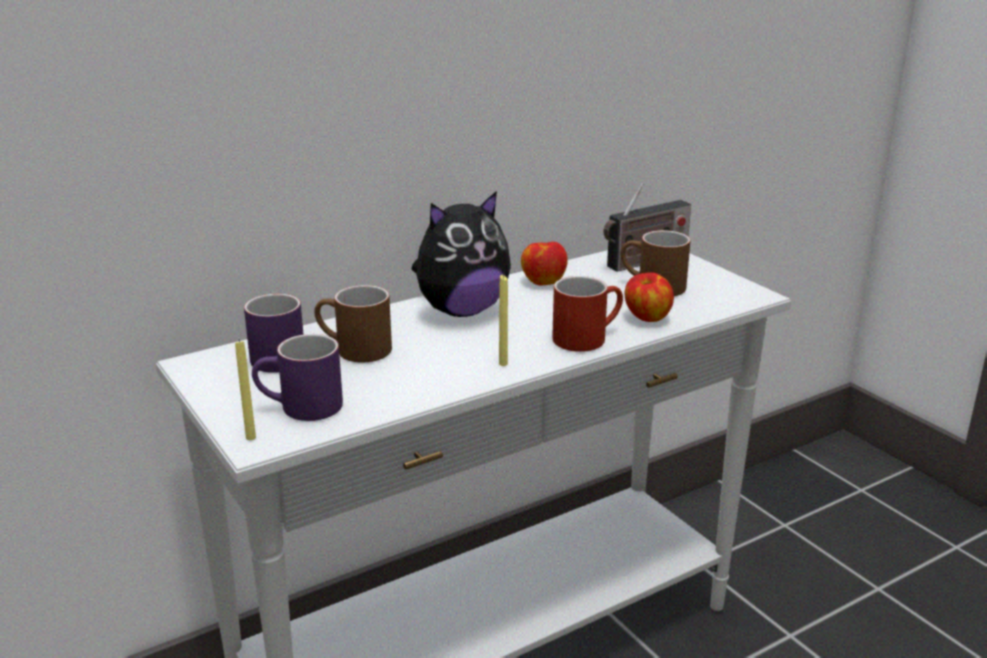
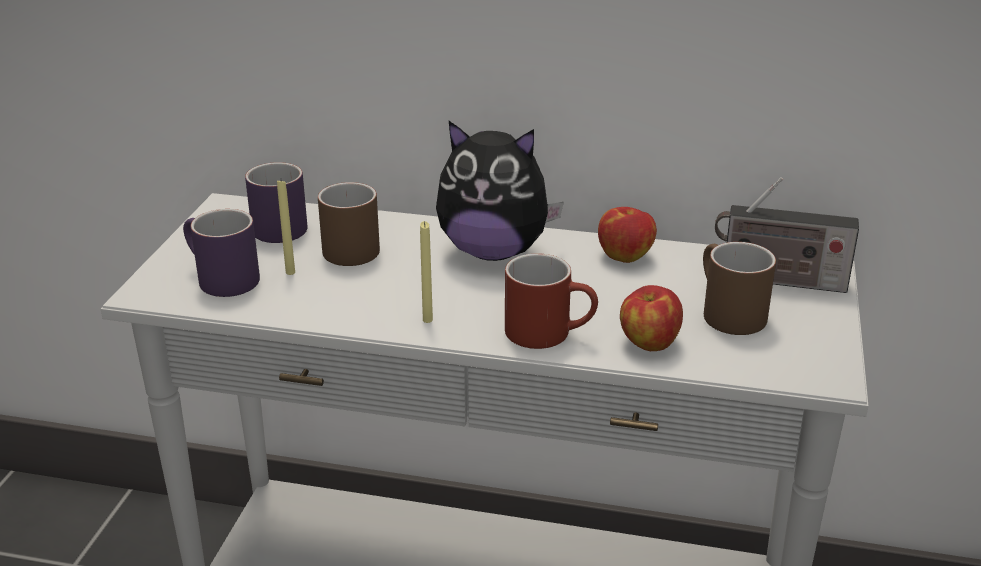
camera: 45 degrees right, 5 degrees up
yellow candle [235,339,256,440] -> yellow candle moved to [277,181,295,275]

